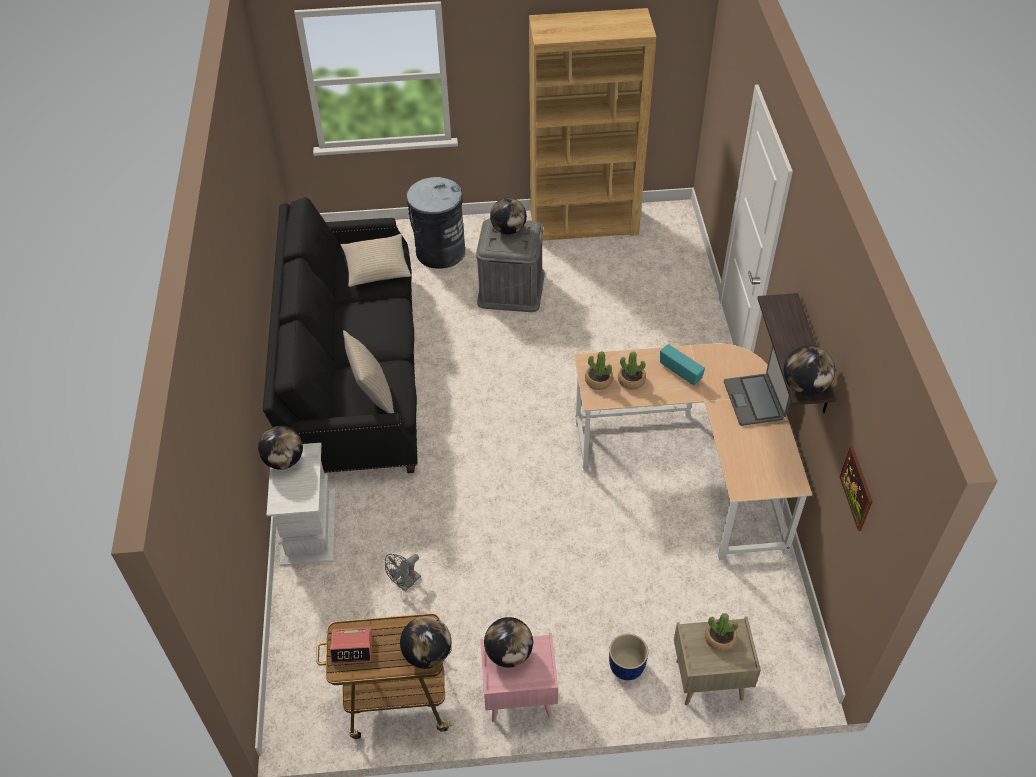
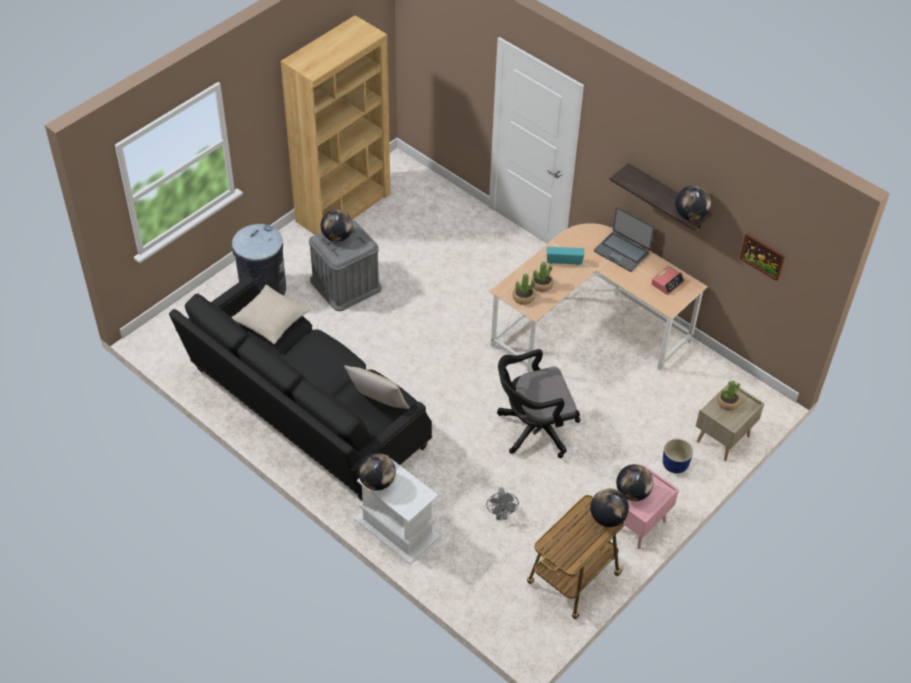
camera: 45 degrees left, 0 degrees up
alarm clock [330,627,372,664] -> alarm clock moved to [651,266,684,295]
none -> black office chair [497,349,580,458]

